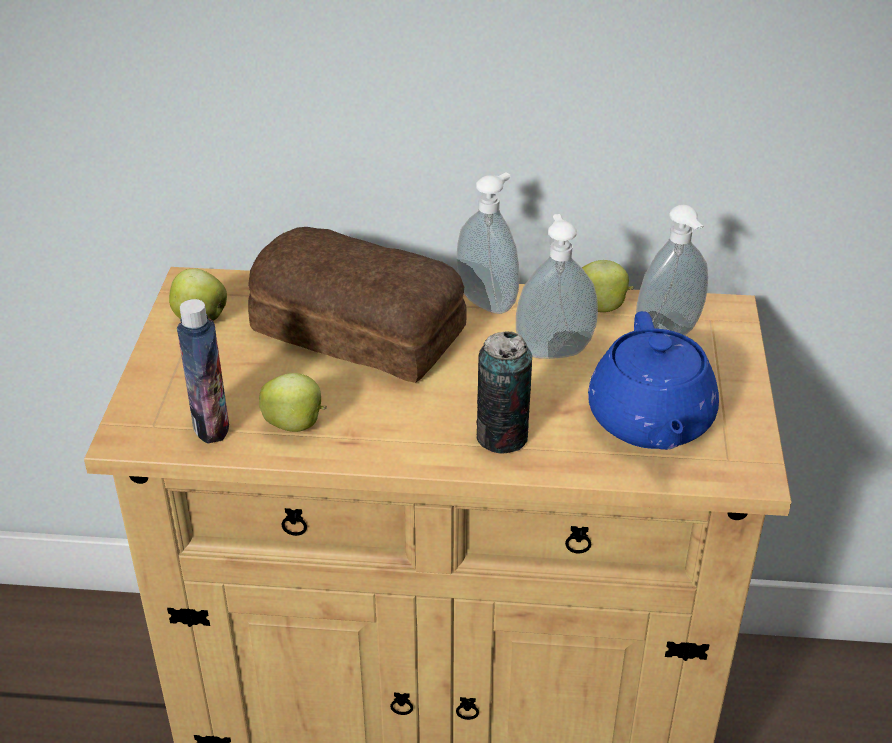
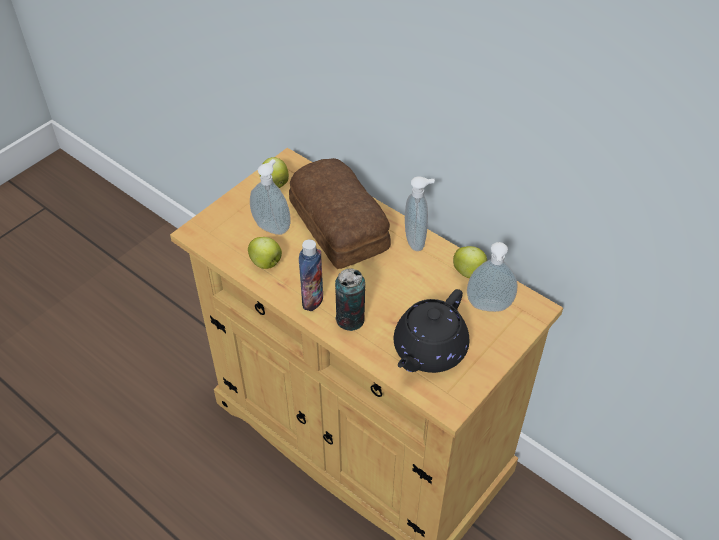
camera: 35 degrees right, 10 degrees up
bottle [177,299,229,444] -> bottle moved to [299,239,323,311]
soap dispenser [516,214,598,359] -> soap dispenser moved to [250,159,291,235]
blue teapot [588,311,719,450] -> black teapot [394,289,470,373]

